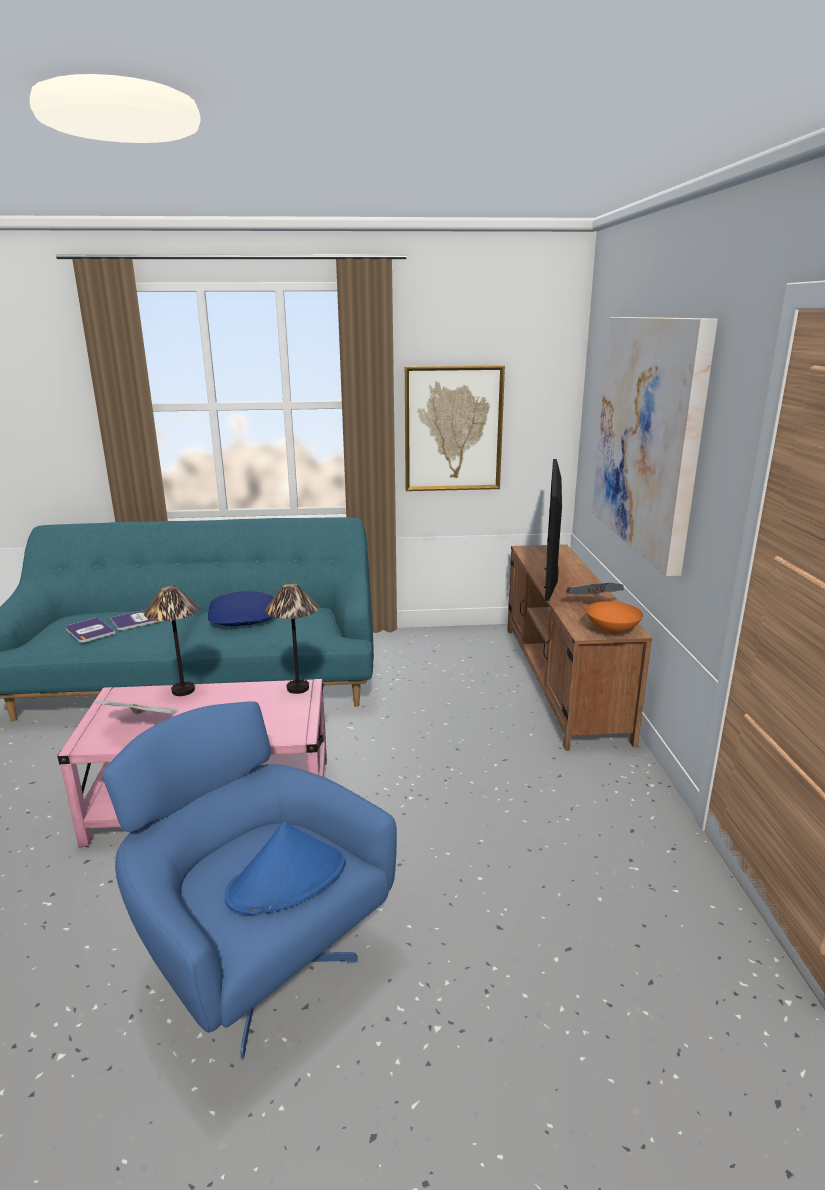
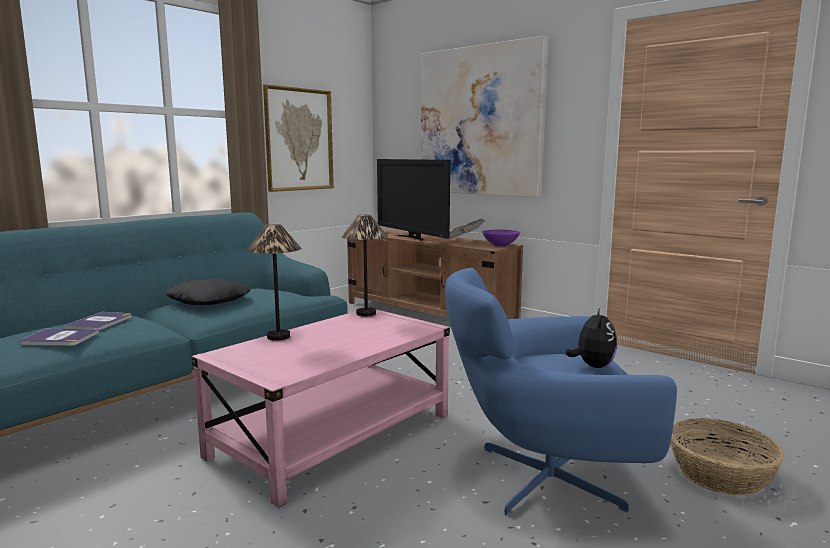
camera: 45 degrees left, 10 degrees down
newspaper [95,701,178,714] -> none
blue pillow [208,591,273,626] -> black pillow [165,279,251,305]
blue hat [225,822,346,915] -> plush toy [565,308,617,368]
orange bowl [586,601,643,634] -> purple bowl [483,230,520,247]
none -> basket [671,418,785,496]

